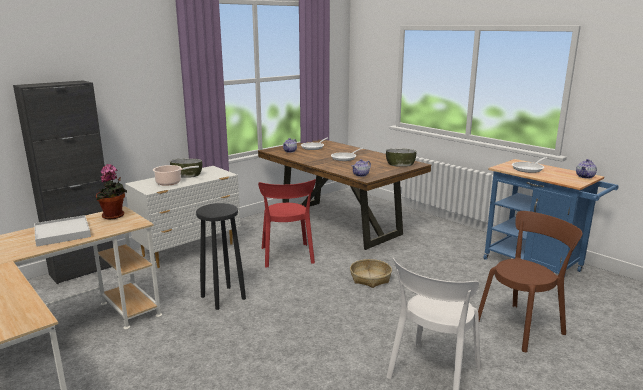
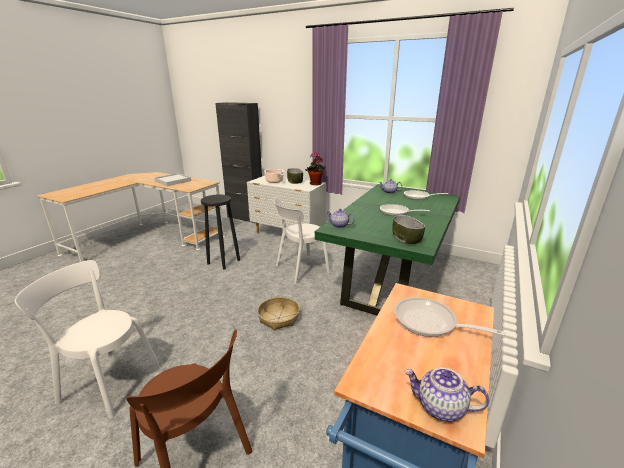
camera: 70 degrees right, 5 degrees up
potted plant [96,164,127,220] -> potted plant moved to [305,152,326,185]
brown dining table [258,140,431,250] -> green dining table [315,184,460,315]
red chair [258,179,316,268] -> white chair [274,197,330,284]

